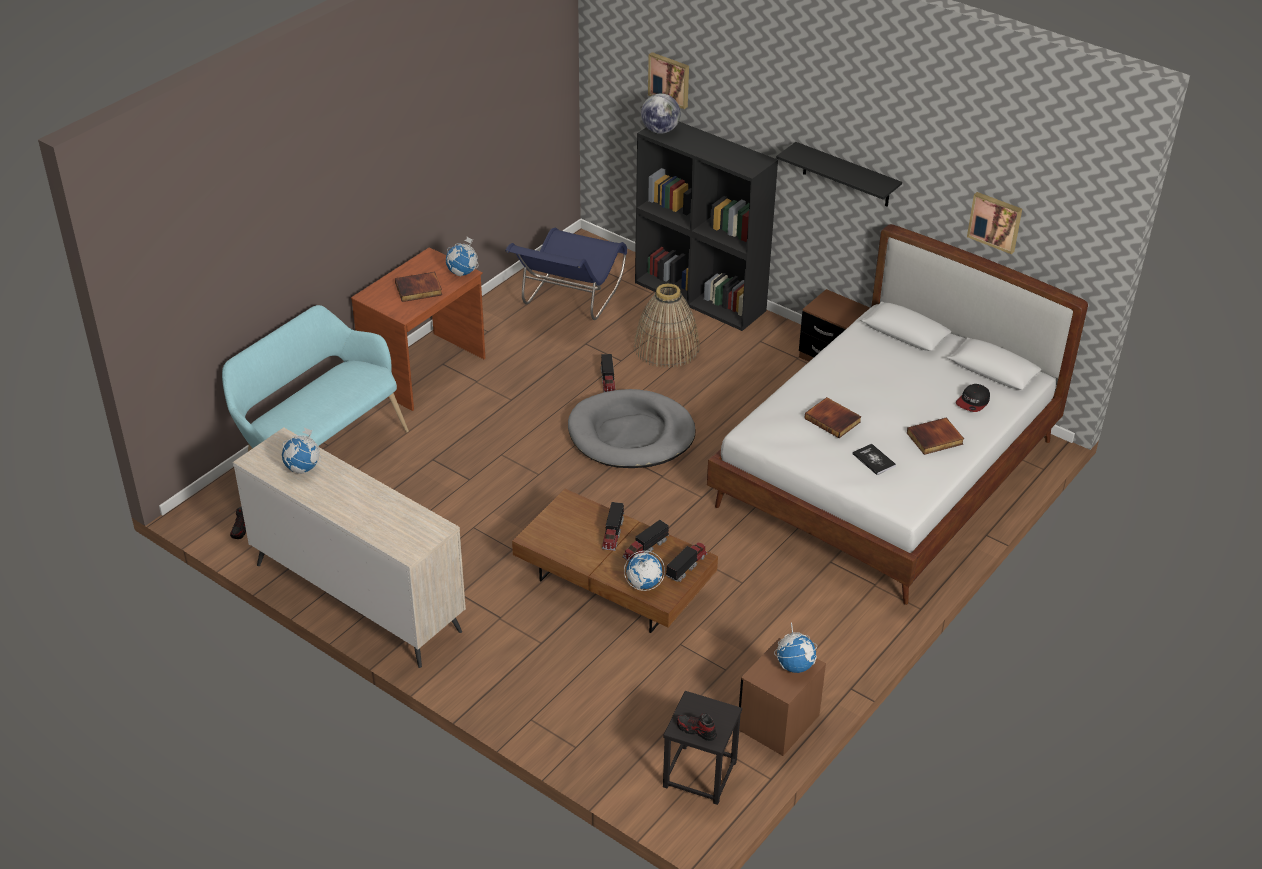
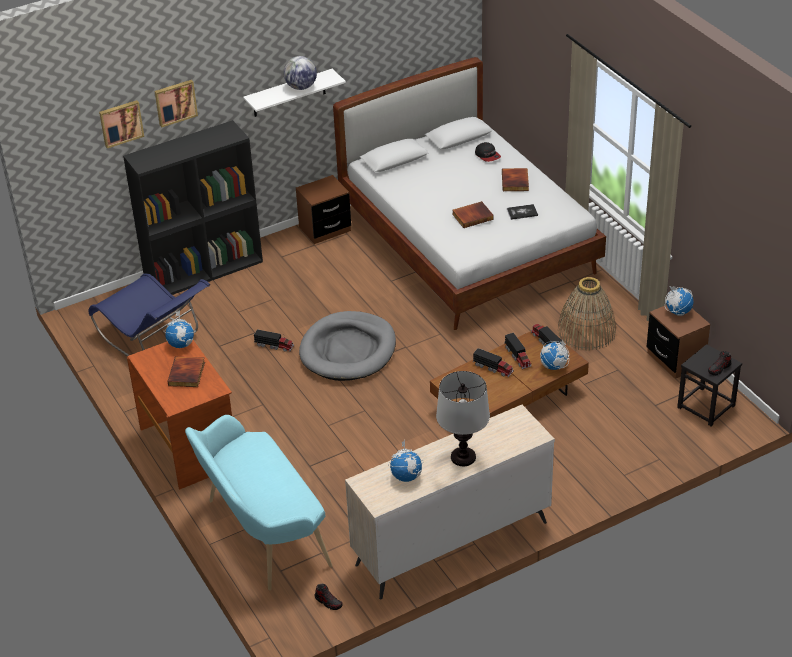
camera: 65 degrees left, 0 degrees up
basket [634,283,700,368] -> basket moved to [558,277,616,351]
globe [641,93,680,134] -> globe moved to [283,56,317,90]
black shelf [776,142,902,207] -> white shelf [243,69,346,117]
picture [967,192,1022,254] -> picture moved to [155,80,198,127]
none -> table lamp [436,371,490,466]

